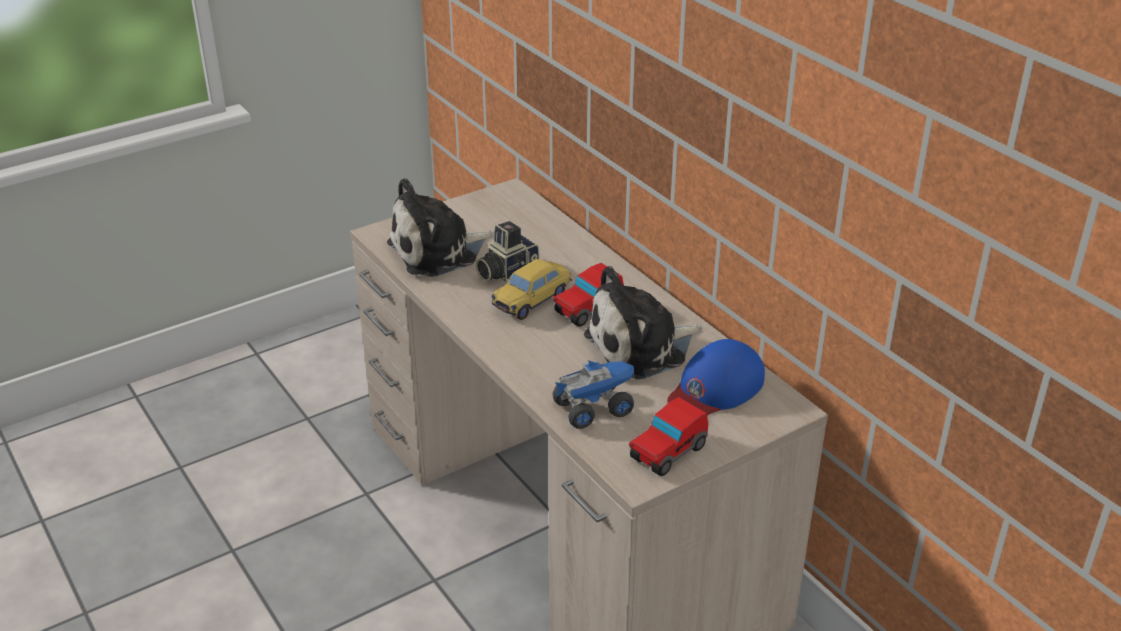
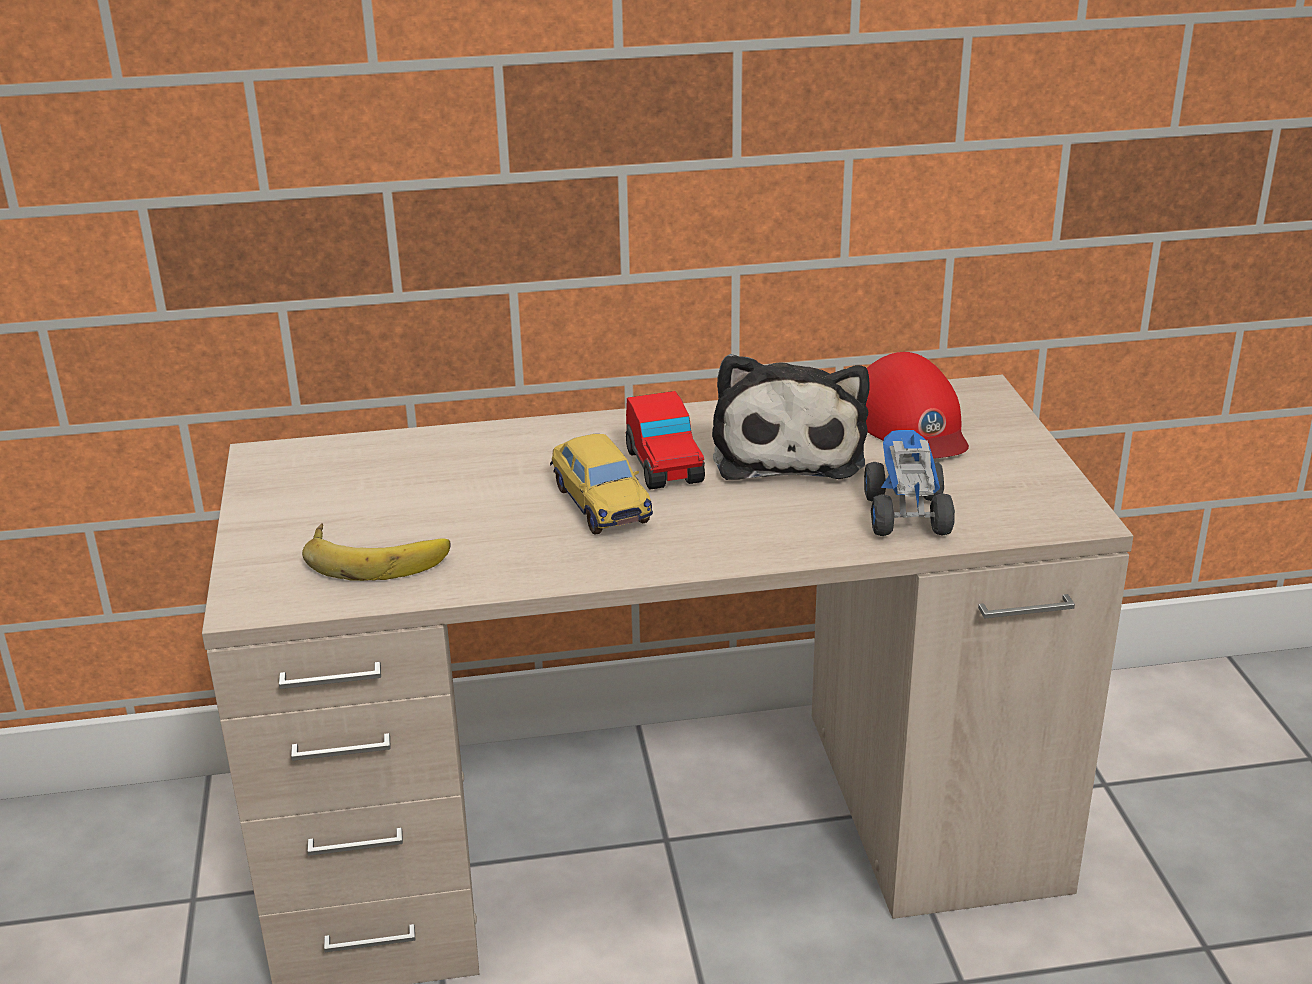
camera: 65 degrees left, 5 degrees down
plush toy [387,178,494,277] -> banana [302,523,451,581]
camera [476,221,539,282] -> none
toy car [629,397,708,476] -> none
blue cap [667,339,765,415] -> red cap [866,352,969,459]

